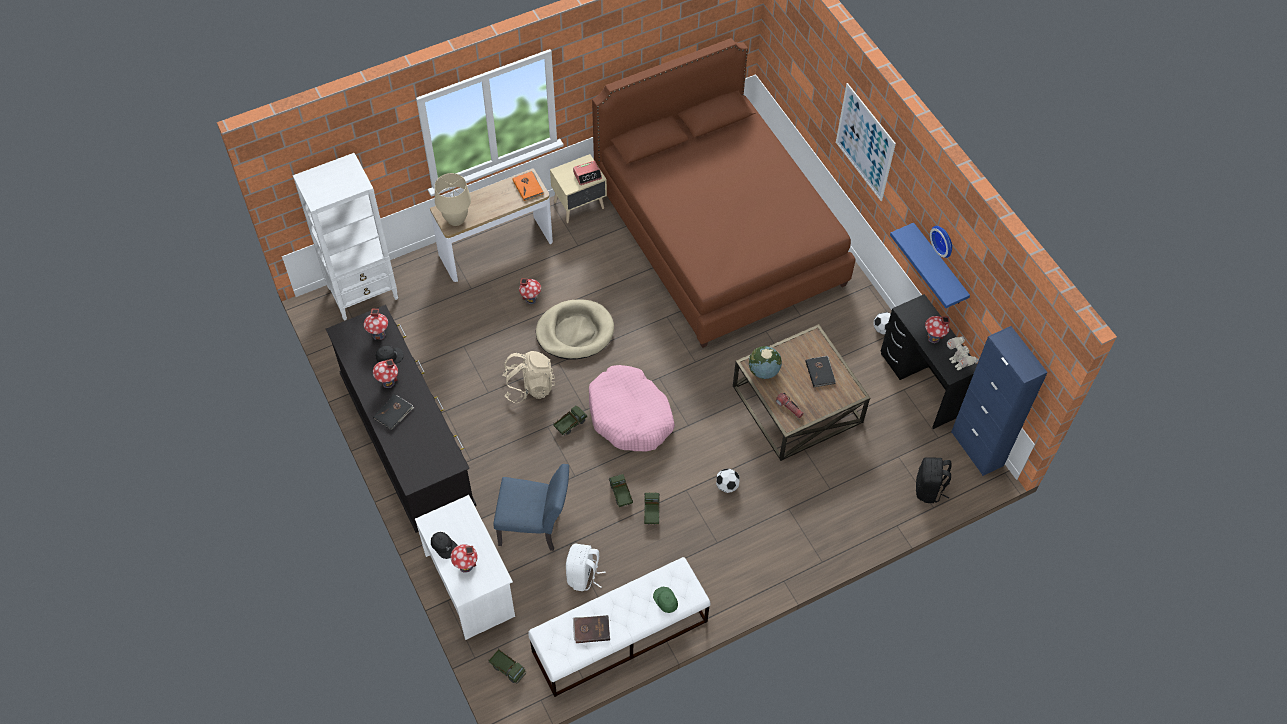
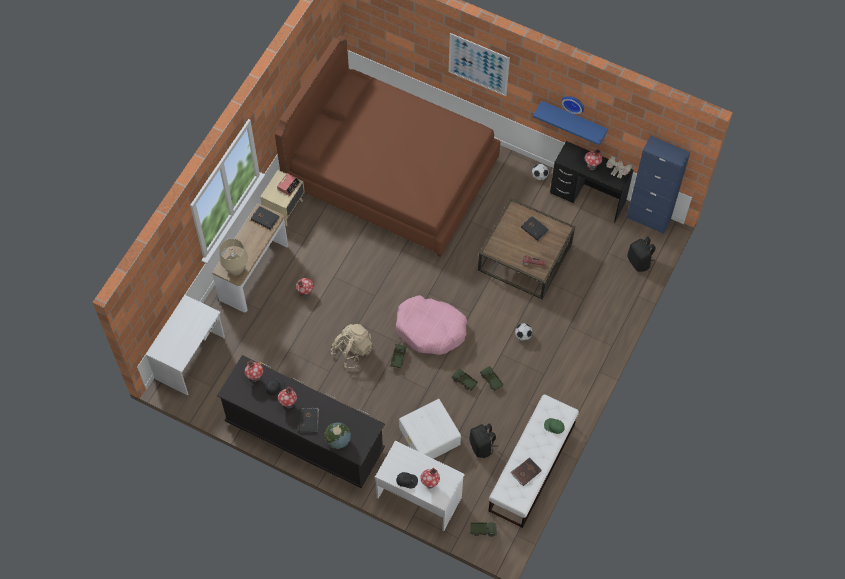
camera: 35 degrees left, 5 degrees up
white bookcase [293,153,398,321] -> white desk [146,295,225,395]
blue chair [494,464,569,551] -> white storage box [399,399,461,459]
orange book [512,171,544,201] -> black book [251,206,279,230]
beige dog bed [536,299,614,360] -> none
white backpack [566,543,606,591] -> black backpack [470,424,499,458]
globe [749,346,782,379] -> globe moved to [324,422,351,449]

